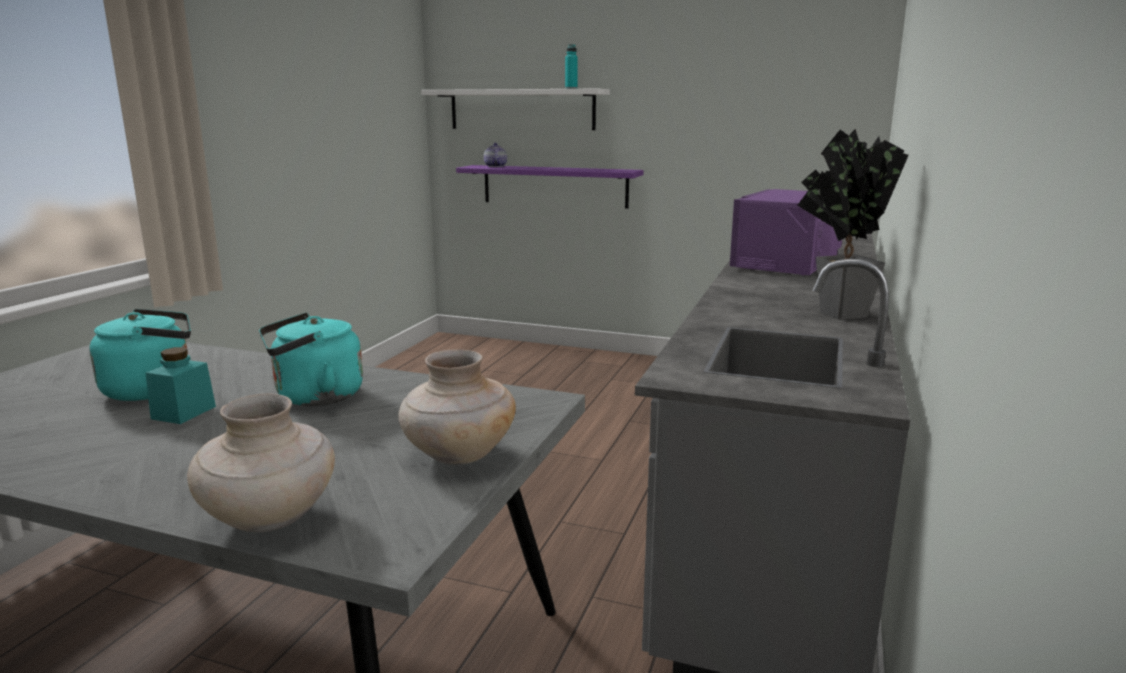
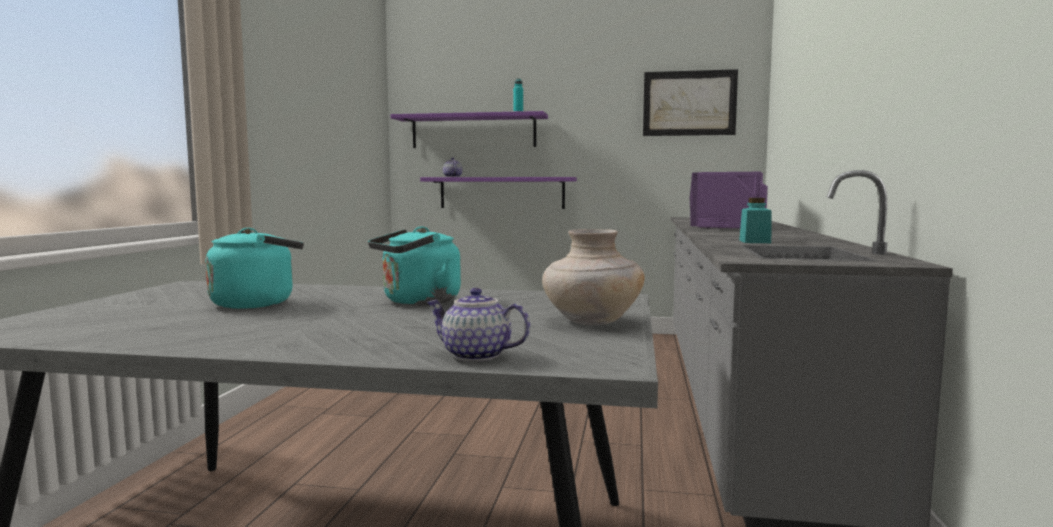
camera: 10 degrees left, 10 degrees down
turquoise jar [146,347,216,424] -> turquoise jar moved to [739,198,772,243]
beige vase [187,393,335,532] -> teapot [426,288,530,362]
white shelf [421,89,610,130] -> purple shelf [391,111,548,148]
potted plant [797,129,908,320] -> none
none -> picture [643,69,738,136]

